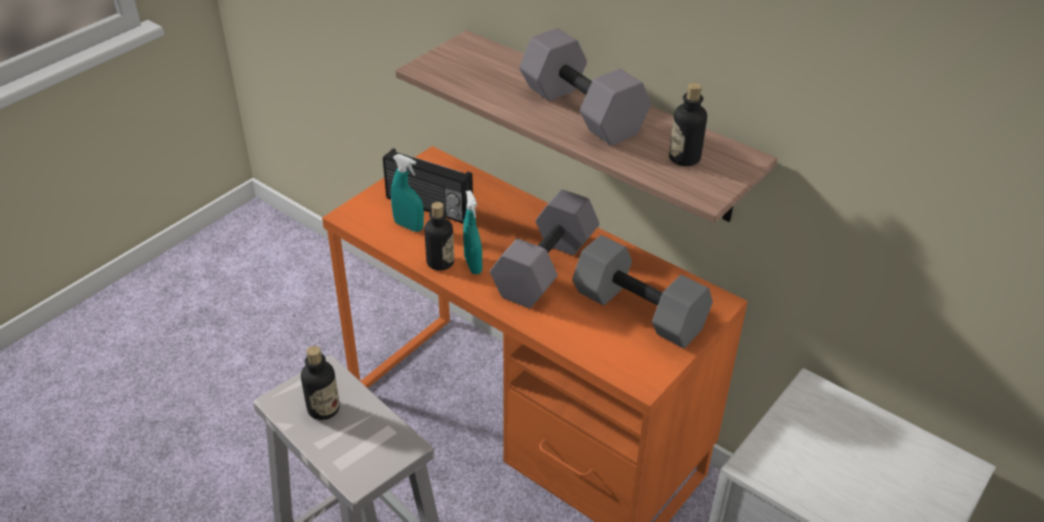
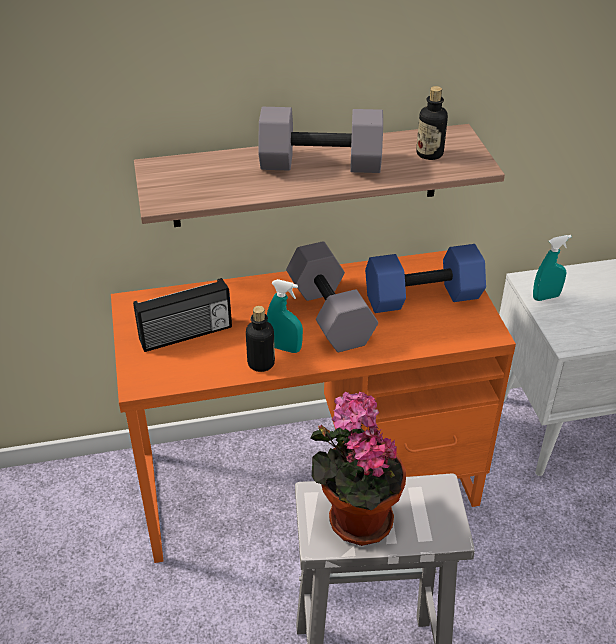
camera: 50 degrees left, 0 degrees up
bottle [301,346,340,420] -> potted plant [310,391,406,546]
turquoise spray bottle [391,154,424,232] -> turquoise spray bottle moved to [533,235,572,301]
grey dumbbell [572,235,713,348] -> blue dumbbell [365,244,486,313]

